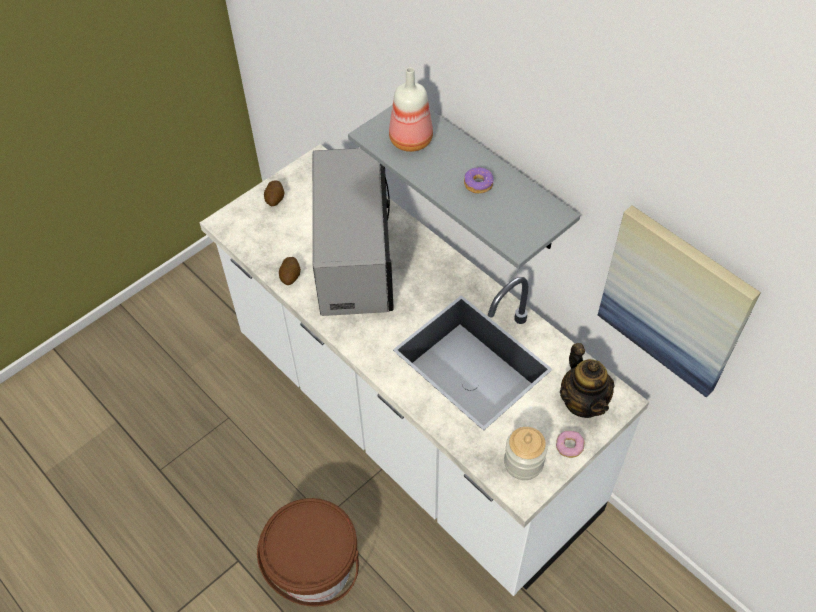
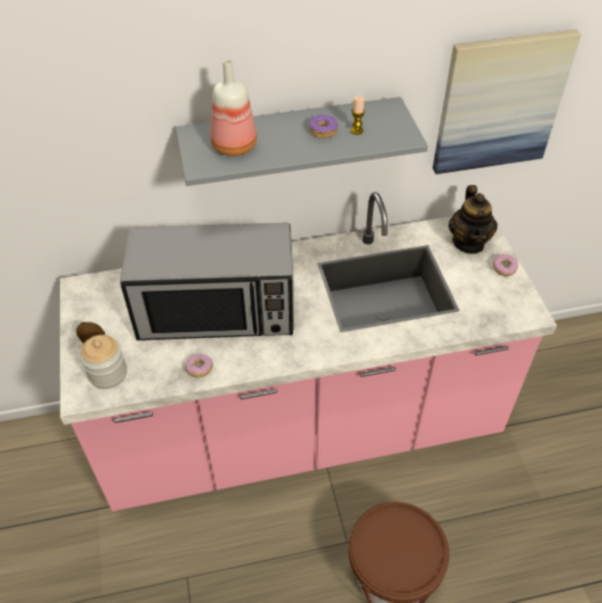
camera: 60 degrees left, 5 degrees down
white counter [200,144,649,596] -> pink counter [60,192,557,511]
potato [279,257,301,285] -> donut [185,354,213,378]
microwave [312,148,394,316] -> microwave turned 150 degrees clockwise [120,223,294,341]
jar [504,427,548,480] -> jar moved to [80,335,127,389]
teapot [560,343,615,418] -> teapot turned 75 degrees clockwise [448,185,498,254]
none -> candle [351,96,365,135]

